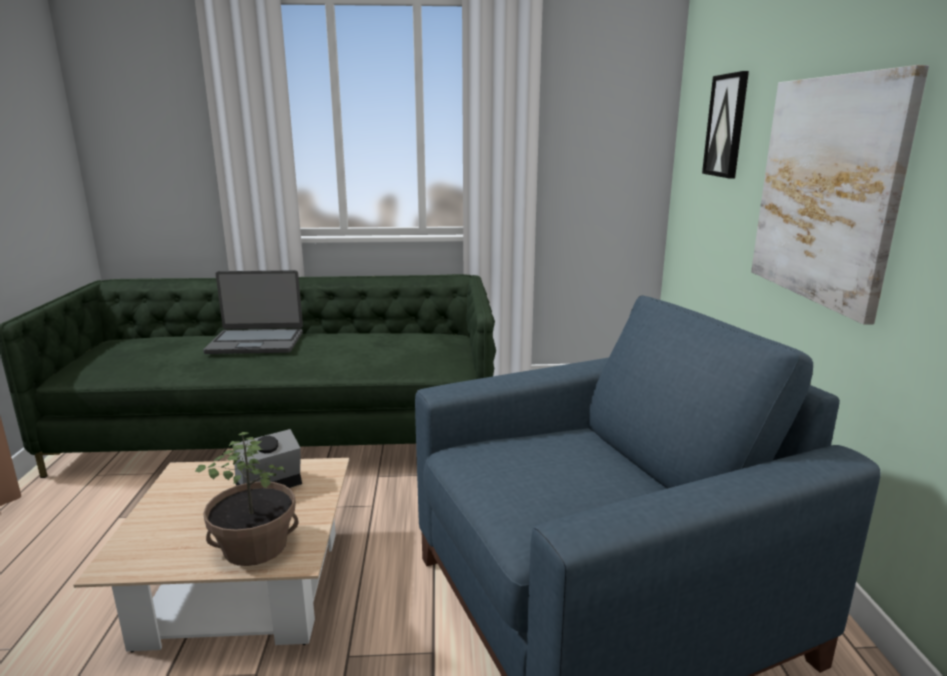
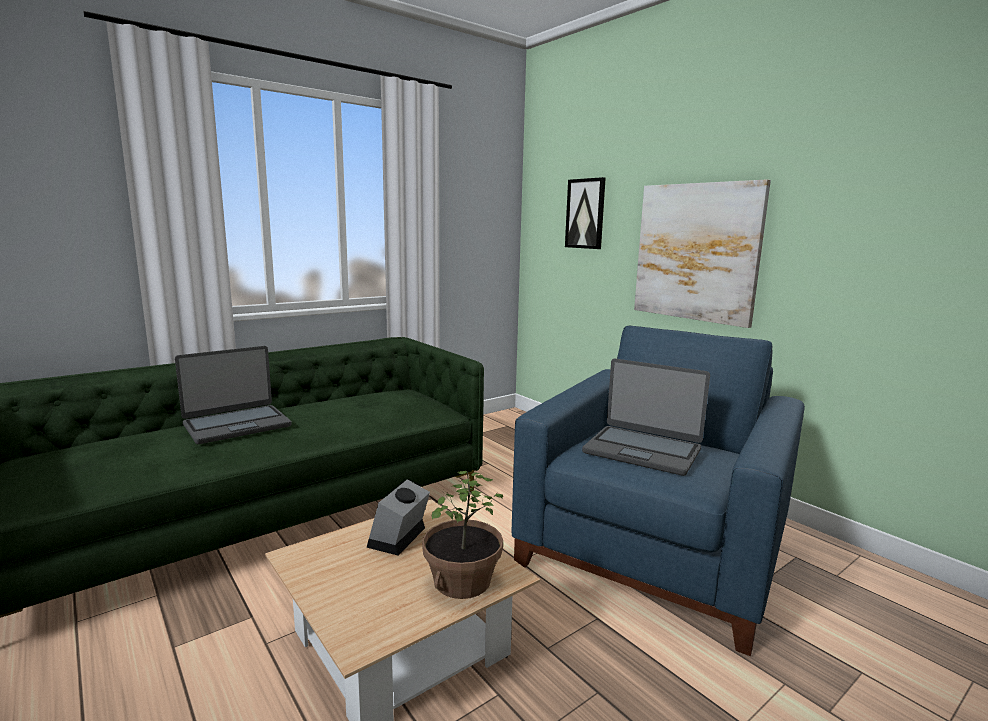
camera: 35 degrees left, 5 degrees down
none -> laptop [582,359,710,476]

